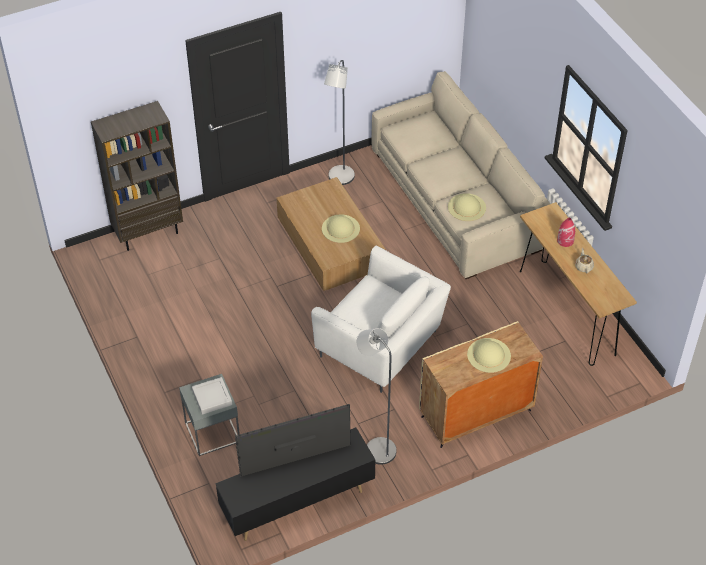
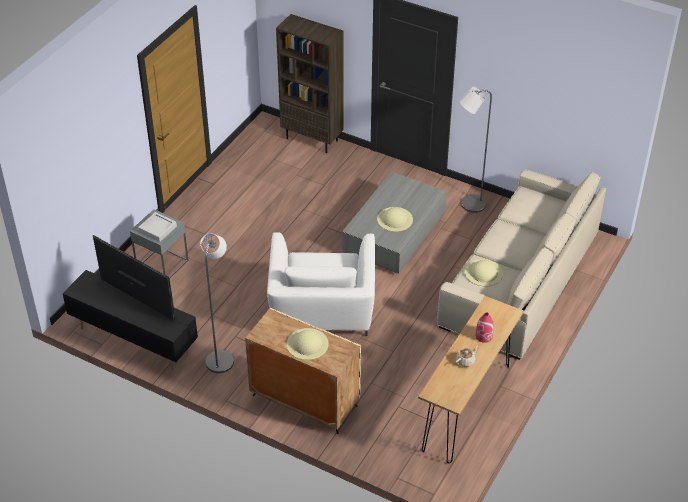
camera: 55 degrees right, 5 degrees down
brown coffee table [277,177,386,291] -> grey coffee table [342,171,447,274]

